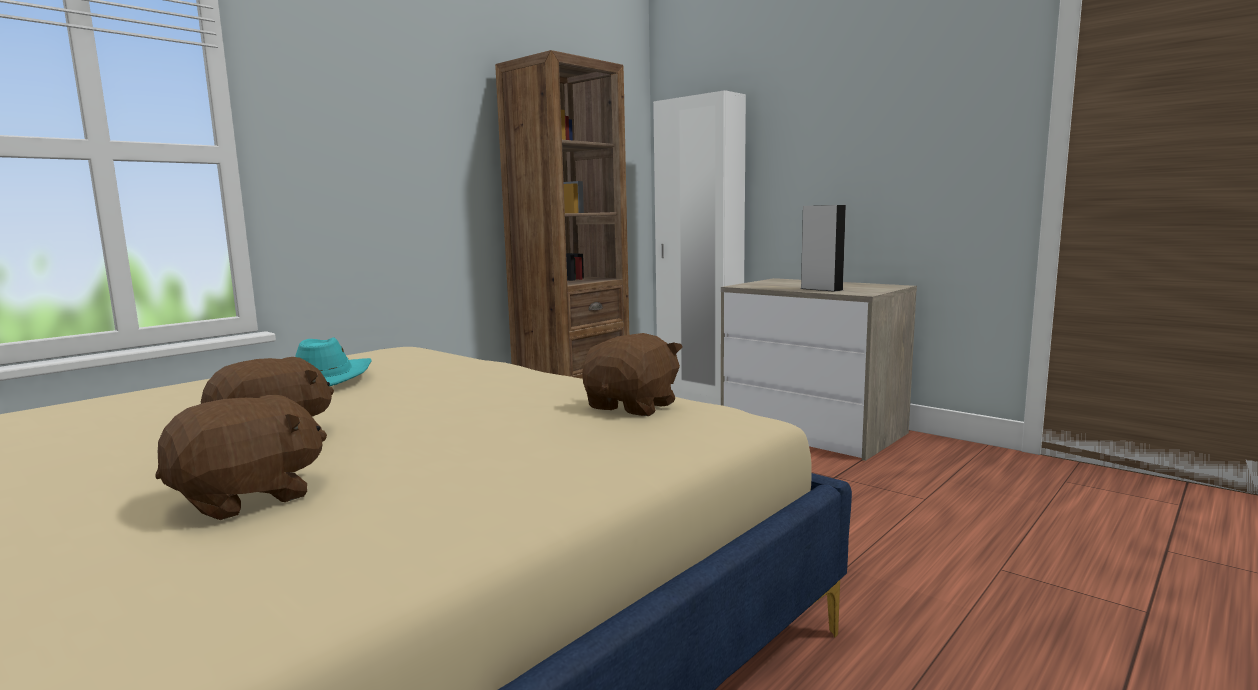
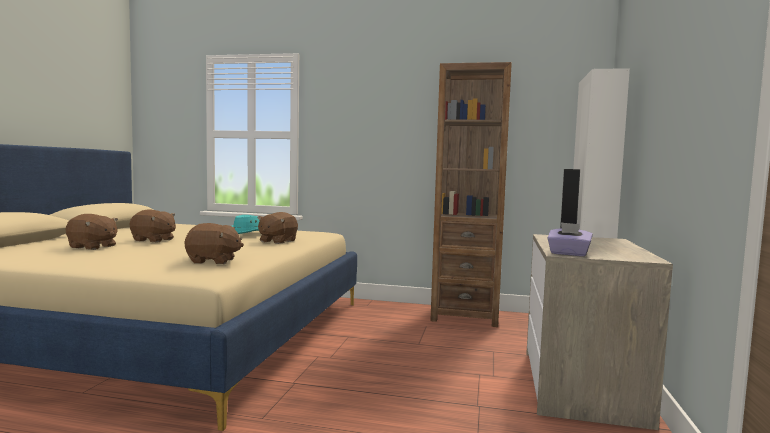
camera: 60 degrees right, 5 degrees down
none -> brown plush toy [257,212,298,244]
none -> purple tissue box [547,222,593,256]

